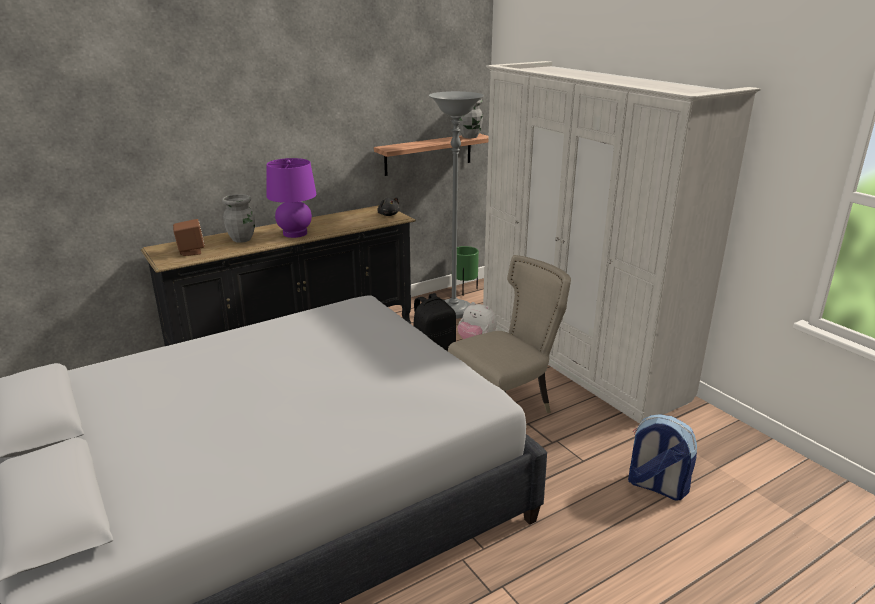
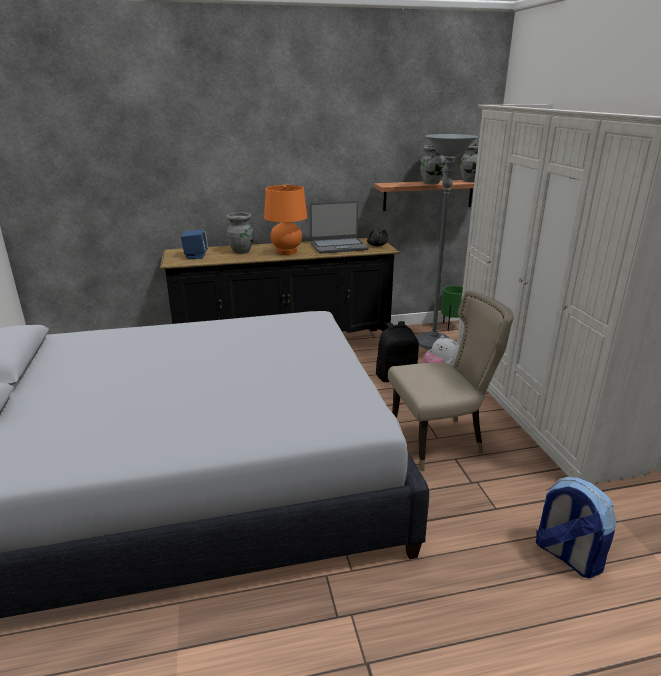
camera: 20 degrees right, 0 degrees up
brown speaker [173,219,205,256] -> blue speaker [181,229,208,259]
purple table lamp [267,158,317,238] -> orange table lamp [264,185,307,255]
none -> laptop [310,201,369,254]
none -> grey vase [420,145,445,185]

